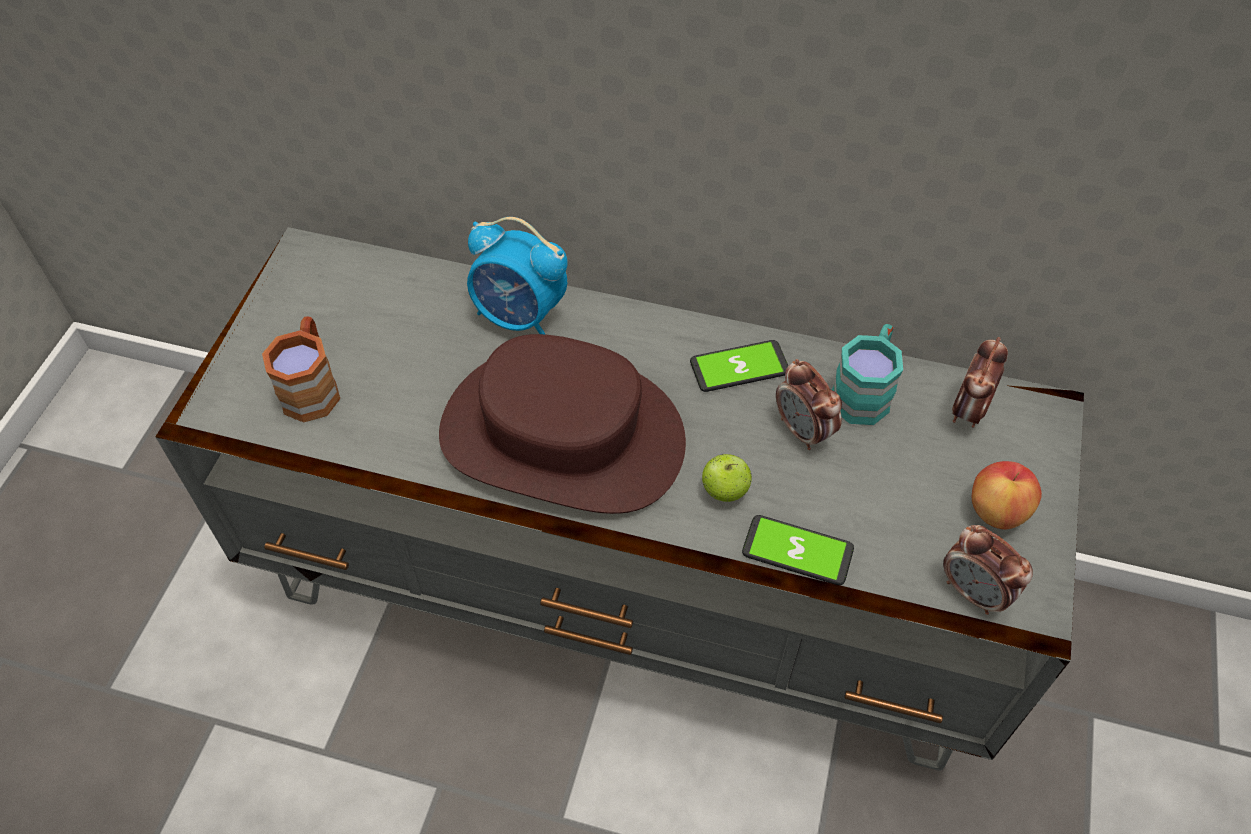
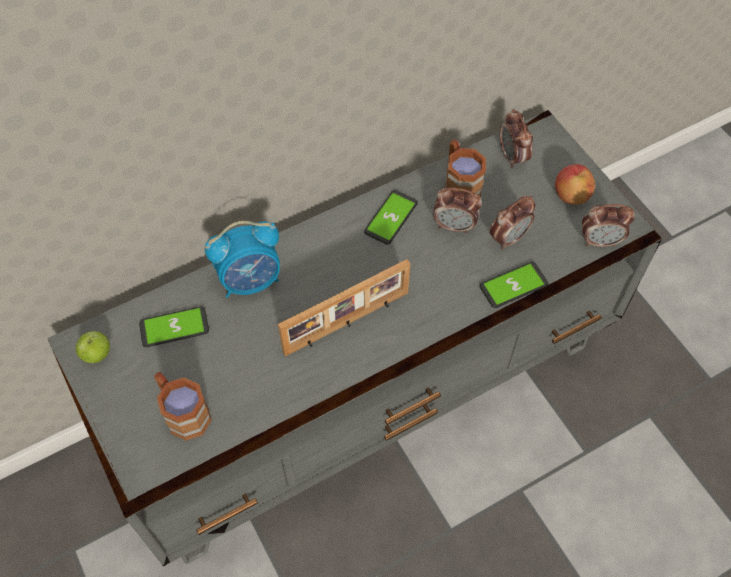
camera: 45 degrees left, 5 degrees up
brown hat [439,334,686,514] -> picture frame [278,259,410,356]
apple [702,454,752,502] -> apple moved to [76,331,110,363]
turquoise mug [832,324,903,425] -> brown mug [445,140,486,197]
none -> phone [139,306,209,347]
none -> alarm clock [490,196,536,250]

